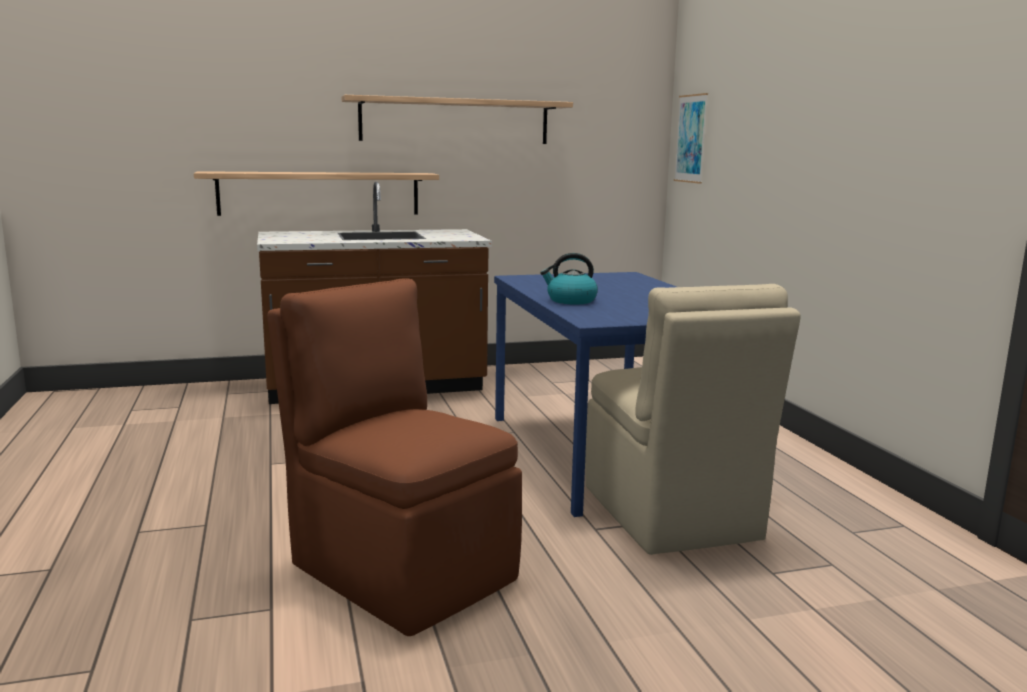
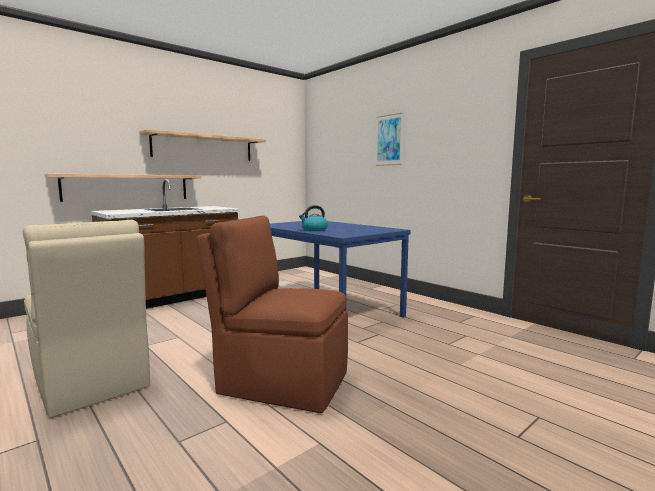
camera: 25 degrees left, 5 degrees down
beige chair [585,284,801,555] -> beige chair moved to [23,220,150,418]
picture [674,93,708,184] -> picture moved to [376,113,403,166]

